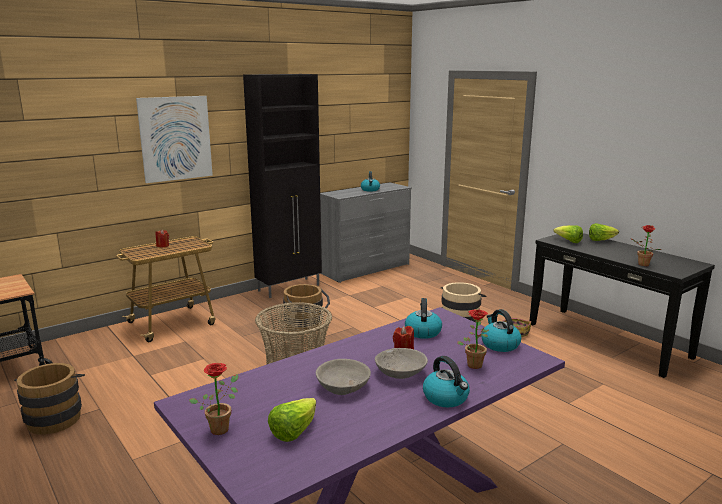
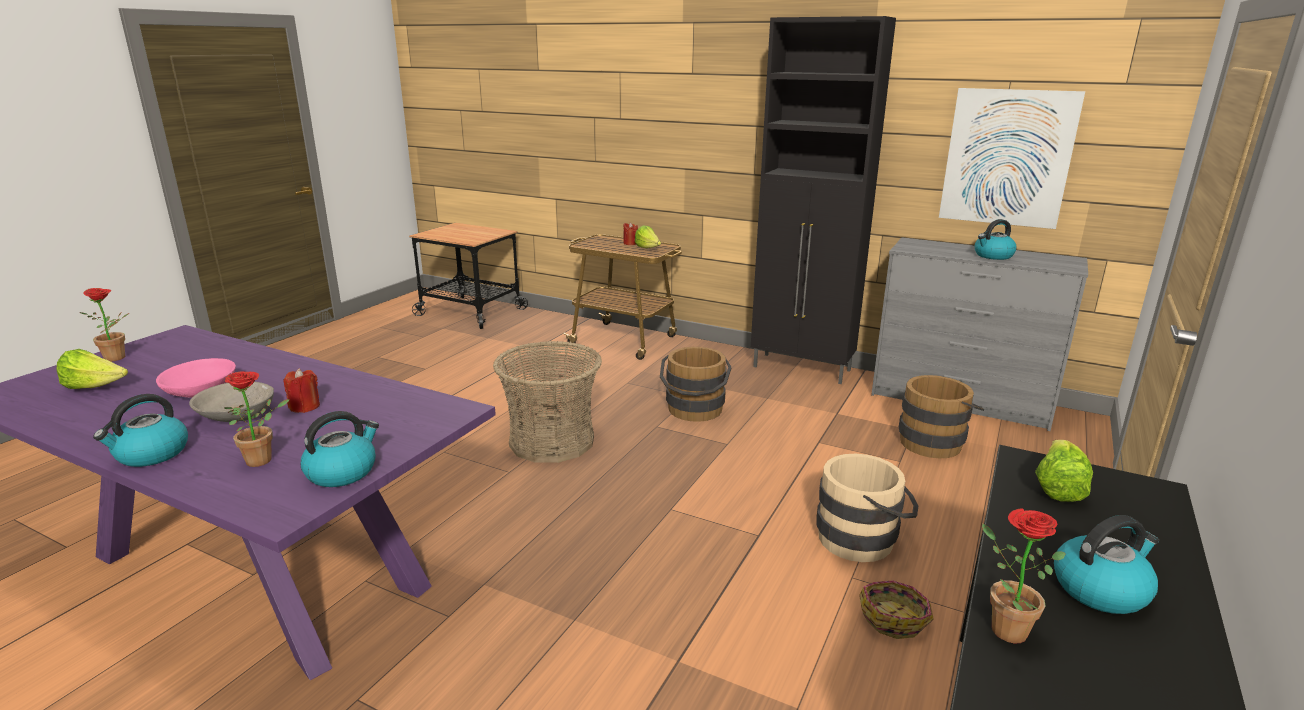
camera: 65 degrees right, 5 degrees up
brown bucket [14,363,85,434] -> brown bucket moved to [899,375,984,458]
picture [136,96,213,183] -> picture moved to [939,88,1085,229]
grey bowl [316,359,371,395] -> pink bowl [156,358,236,398]
kettle [405,298,442,339] -> kettle moved to [1054,515,1159,614]
lettuce [589,223,619,241] -> lettuce moved to [635,226,661,248]

